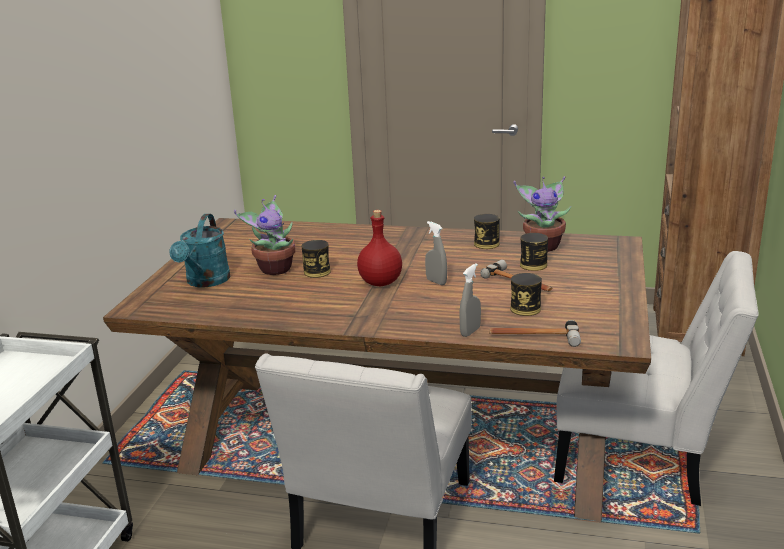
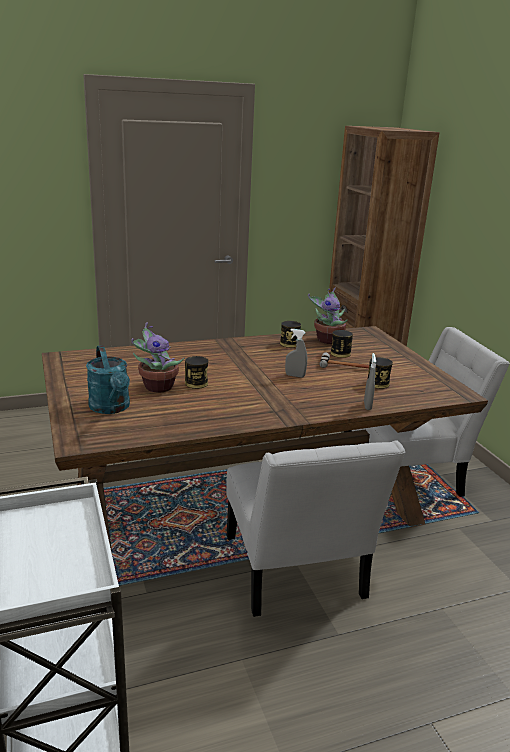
camera: 35 degrees left, 0 degrees up
red bottle [357,210,402,286] -> none
hammer [489,320,581,347] -> none

